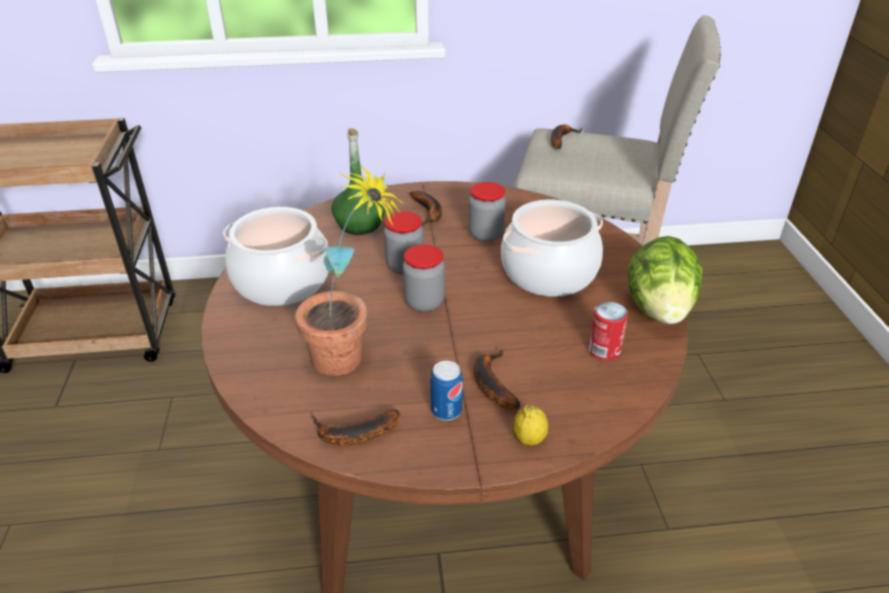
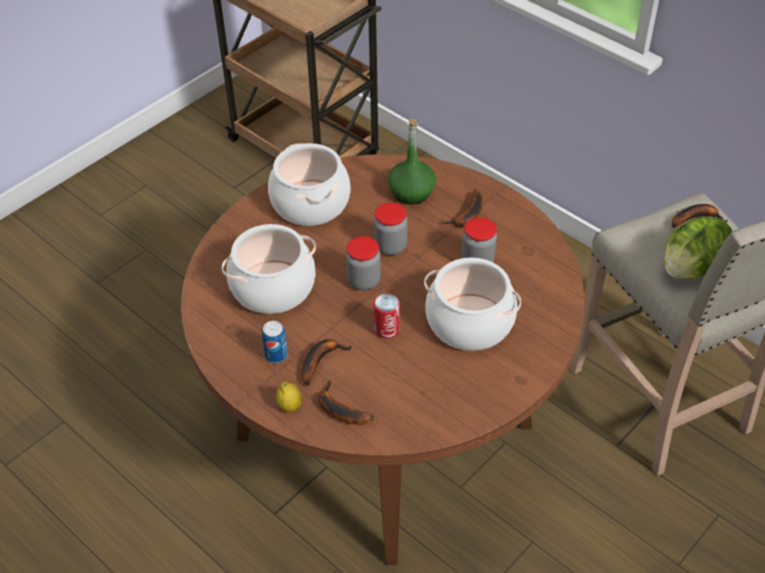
camera: 50 degrees right, 10 degrees up
potted plant [295,164,405,376] -> cooking pot [222,224,316,314]
banana [312,409,400,445] -> banana moved to [318,380,374,425]
can [588,302,628,361] -> can moved to [374,293,400,339]
lettuce [628,236,703,324] -> lettuce moved to [664,216,733,279]

